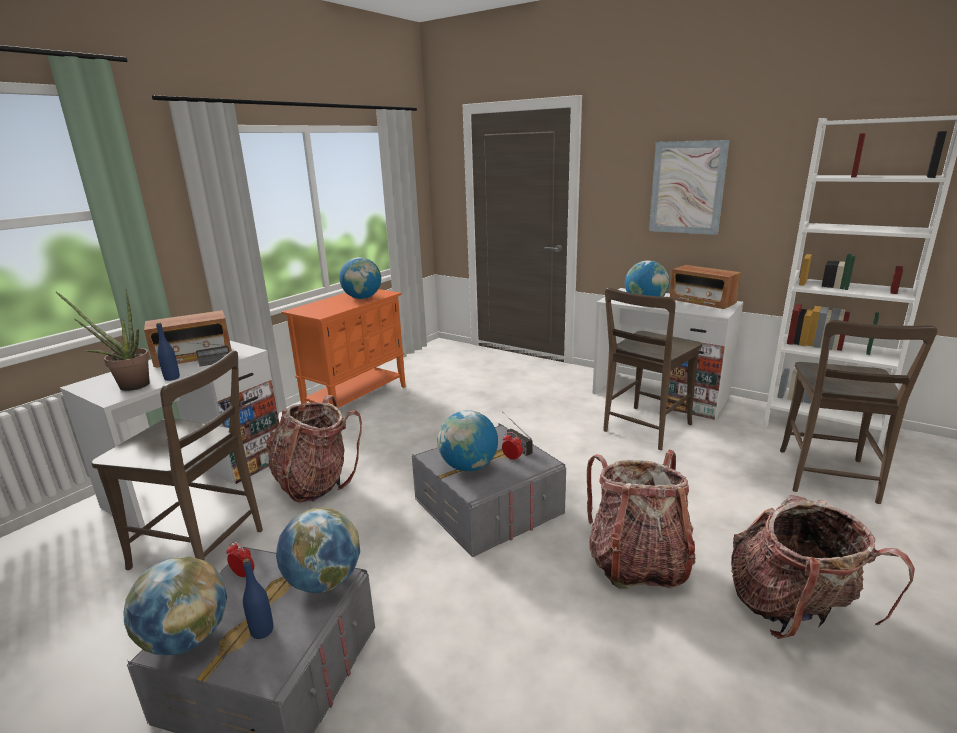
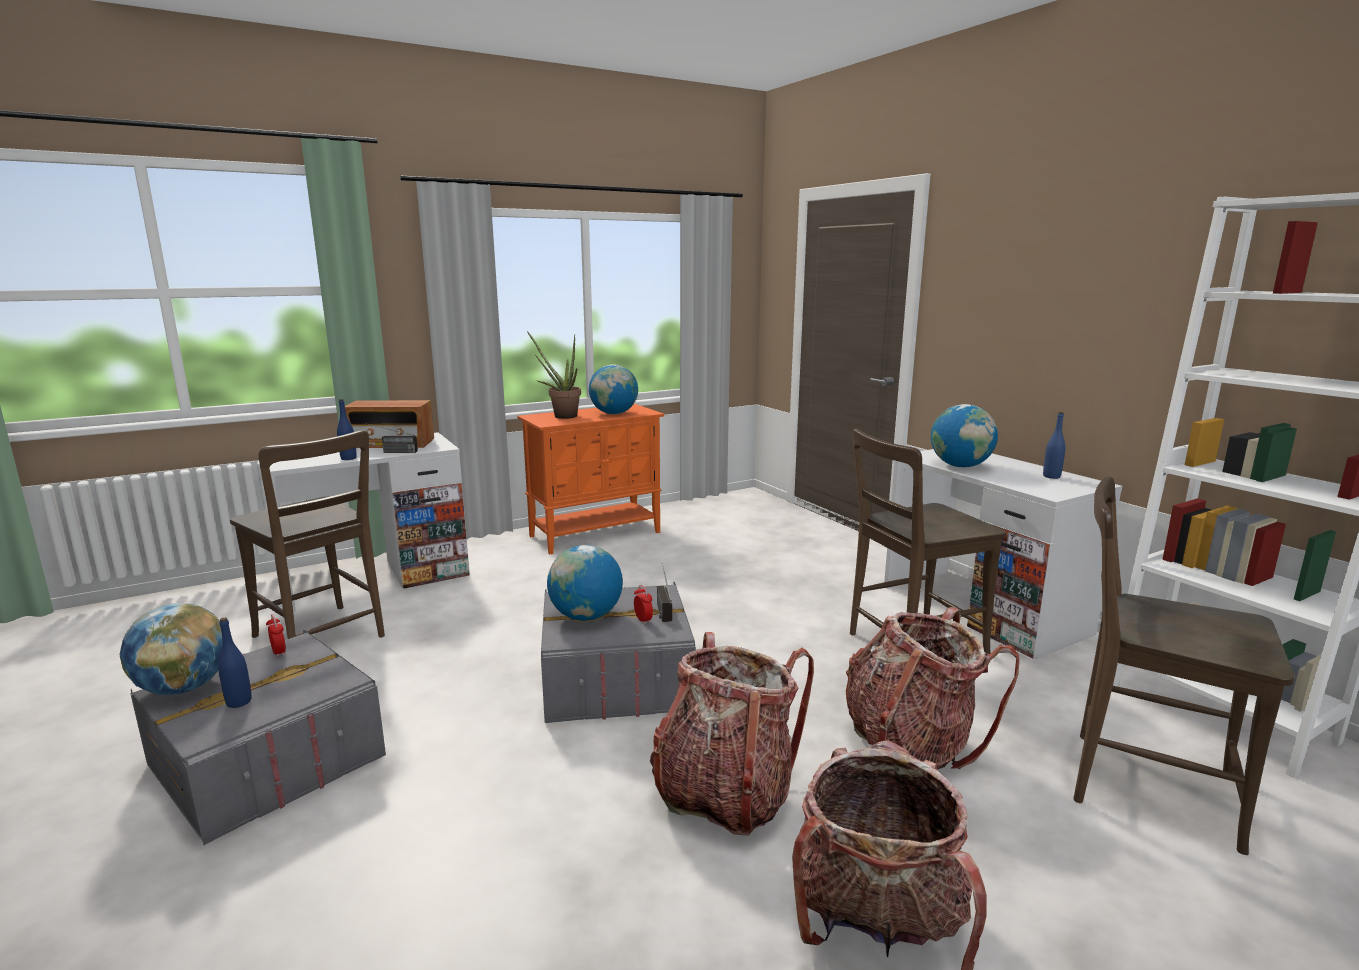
camera: 25 degrees right, 5 degrees down
potted plant [56,289,150,391] -> potted plant moved to [527,331,581,419]
backpack [266,395,362,503] -> backpack moved to [846,607,1019,769]
globe [276,507,360,593] -> none
picture [649,140,729,235] -> none
radio [670,265,741,309] -> blue bottle [1043,412,1065,479]
brown chair [780,320,937,504] -> brown chair turned 75 degrees clockwise [1073,476,1295,855]

